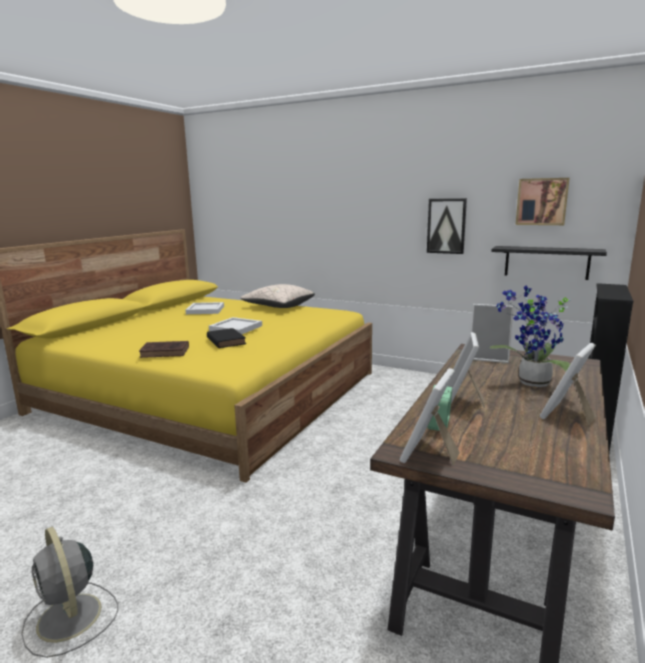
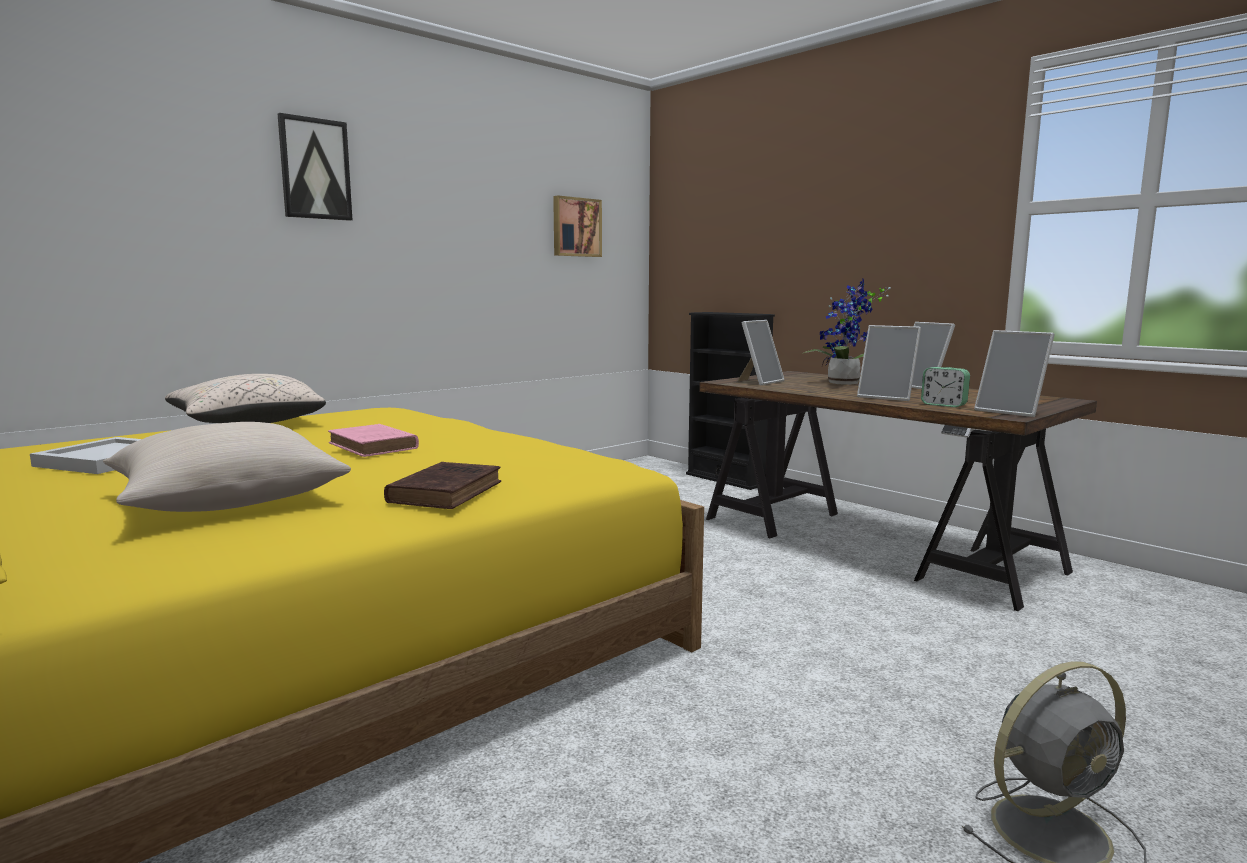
camera: 70 degrees left, 5 degrees down
black book [207,328,246,348] -> none
white tray [209,317,262,334] -> pink book [328,424,419,457]
picture [427,198,467,254] -> picture moved to [278,113,352,221]
black shelf [491,246,607,280] -> none
none -> beige pillow [103,422,351,512]

